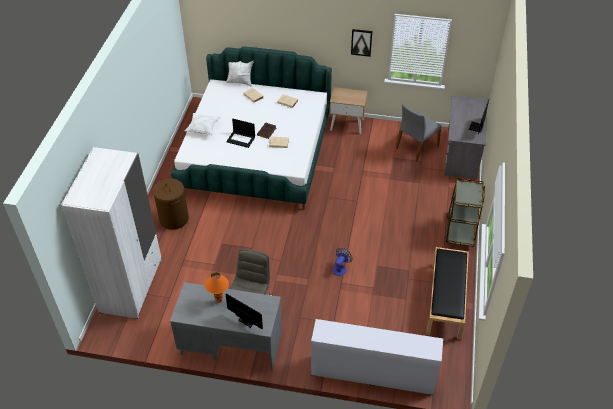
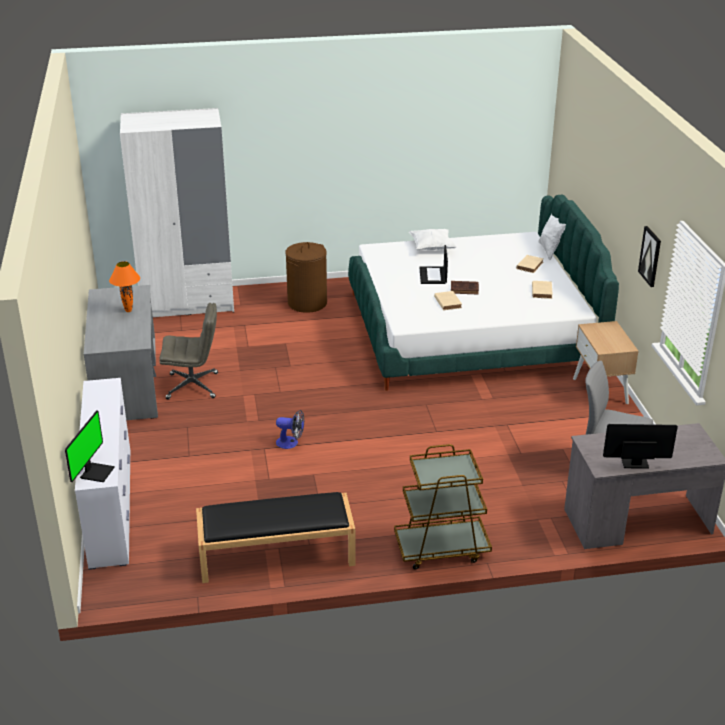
camera: 70 degrees right, 15 degrees down
monitor [226,293,263,329] -> monitor moved to [65,410,115,482]

